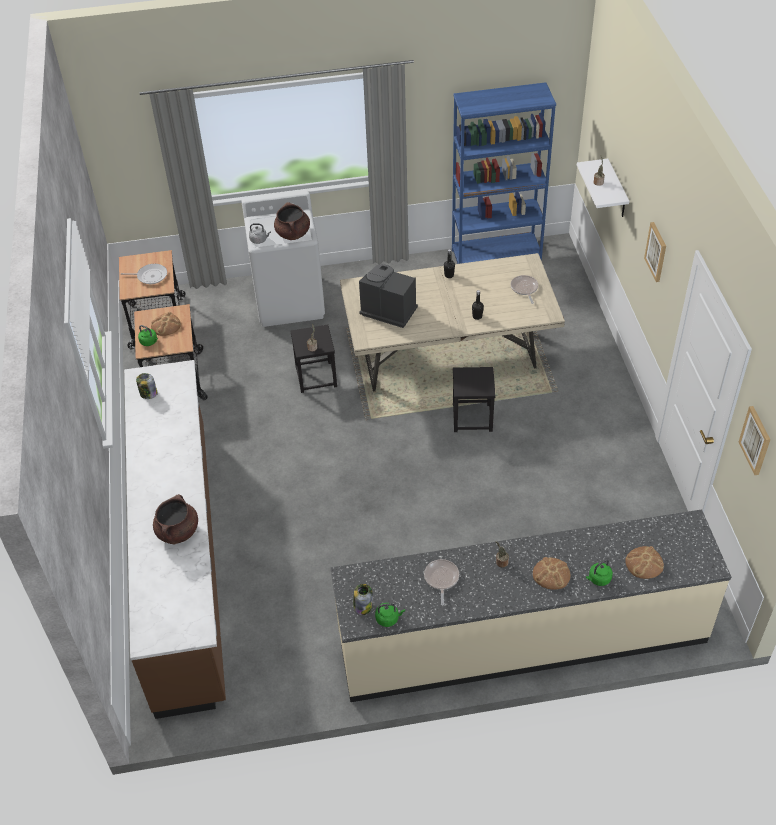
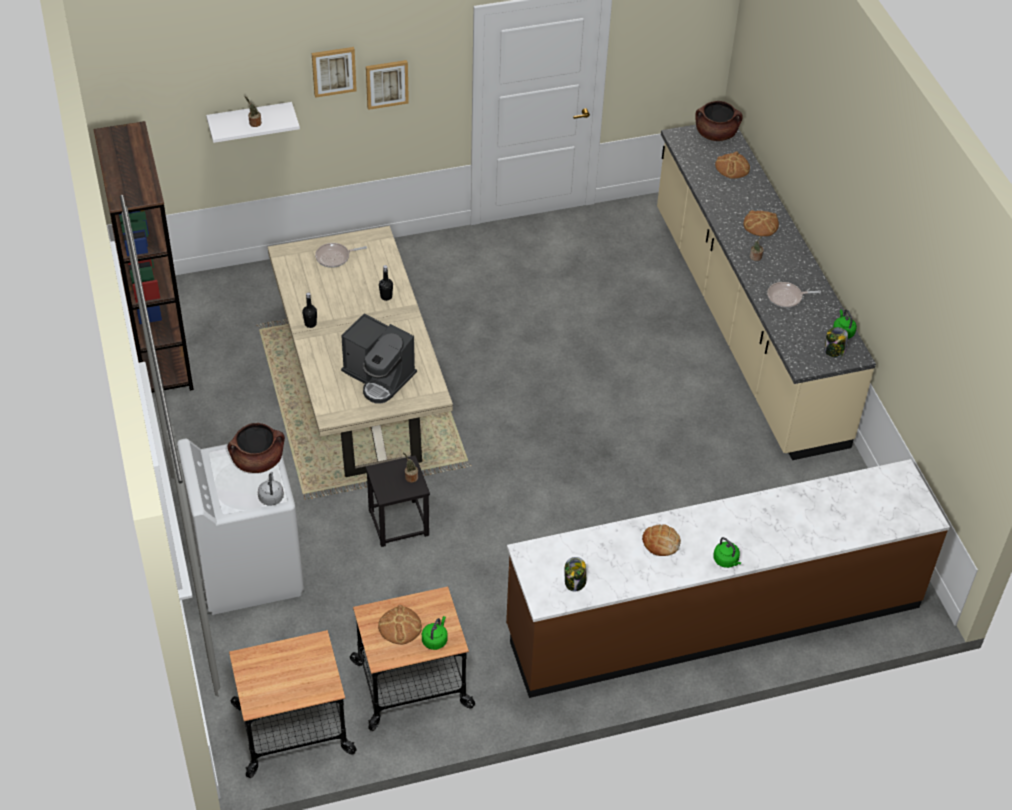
camera: 100 degrees left, 0 degrees up
frying pan [121,264,167,284] -> none
brown cooking pot [153,494,198,544] -> brown cooking pot moved to [695,101,743,141]
coffee machine [359,264,418,328] -> coffee machine turned 75 degrees counterclockwise [341,314,417,404]
blue bookcase [452,82,556,264] -> brown bookcase [93,121,194,393]
black stool [453,367,495,432] -> none
green kettle [586,559,613,586] -> green kettle moved to [713,537,741,568]
picture [739,406,770,475] -> picture moved to [312,47,357,98]
none -> bread [642,524,681,556]

